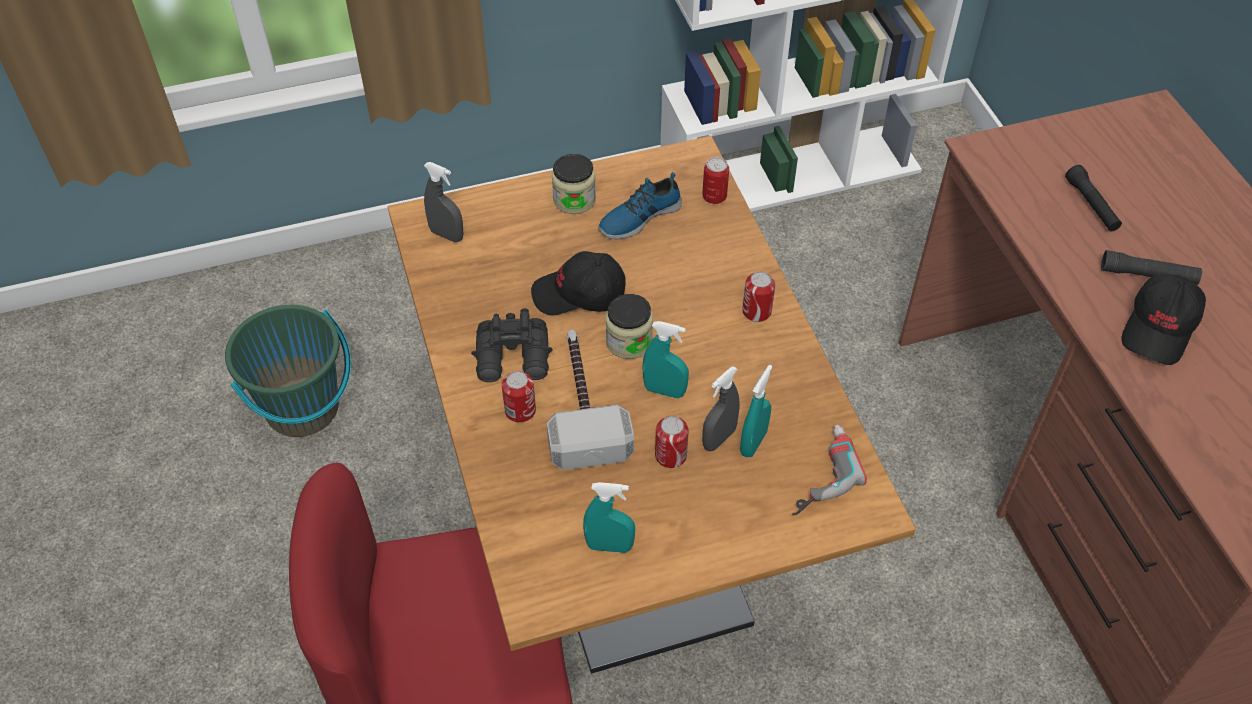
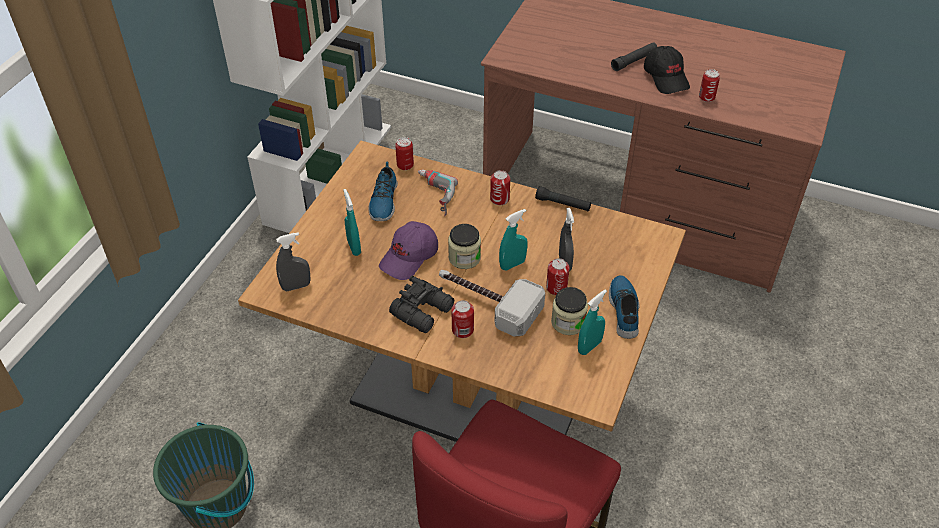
camera: 50 degrees left, 5 degrees down
black cap [531,251,626,316] -> purple cap [379,221,438,280]
jar [552,154,596,214] -> jar moved to [551,287,588,335]
turquoise spray bottle [740,365,773,457] -> turquoise spray bottle moved to [343,189,361,256]
power drill [792,424,867,516] -> power drill moved to [418,169,458,216]
black flashlight [1065,165,1122,231] -> black flashlight moved to [535,186,591,212]
none -> shoe [609,275,639,339]
none -> can [699,69,720,102]

